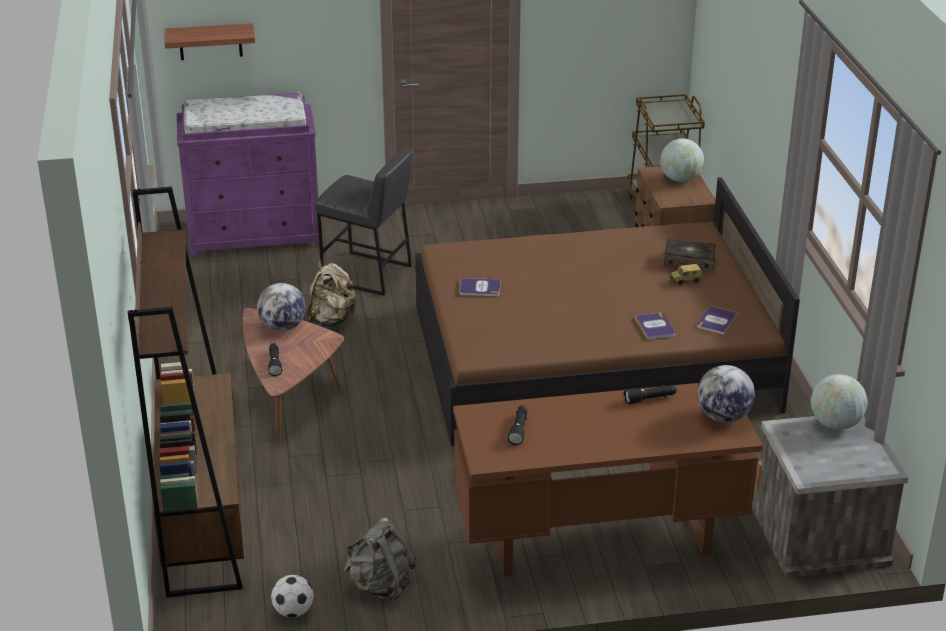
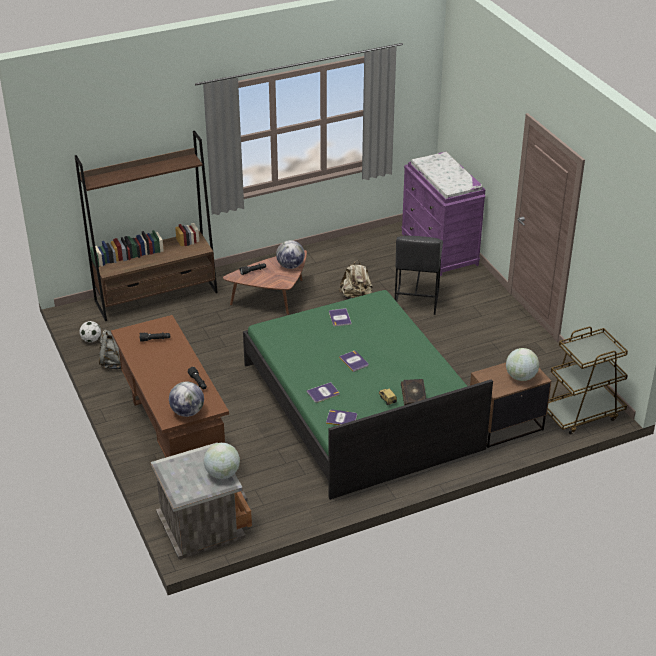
camera: 75 degrees right, 5 degrees up
shelf [165,23,255,60] -> none
brown bed [415,177,800,446] -> green bed [243,290,493,500]
none -> book [339,351,369,372]

